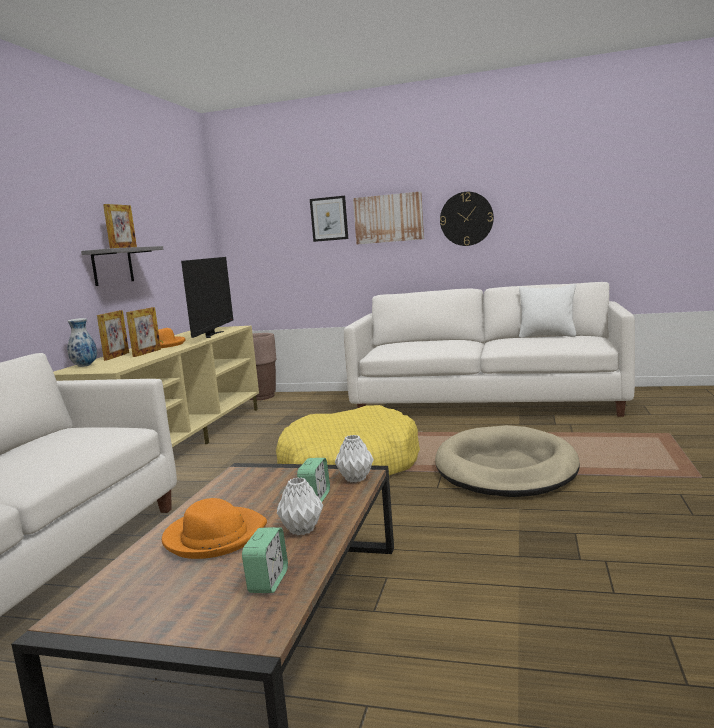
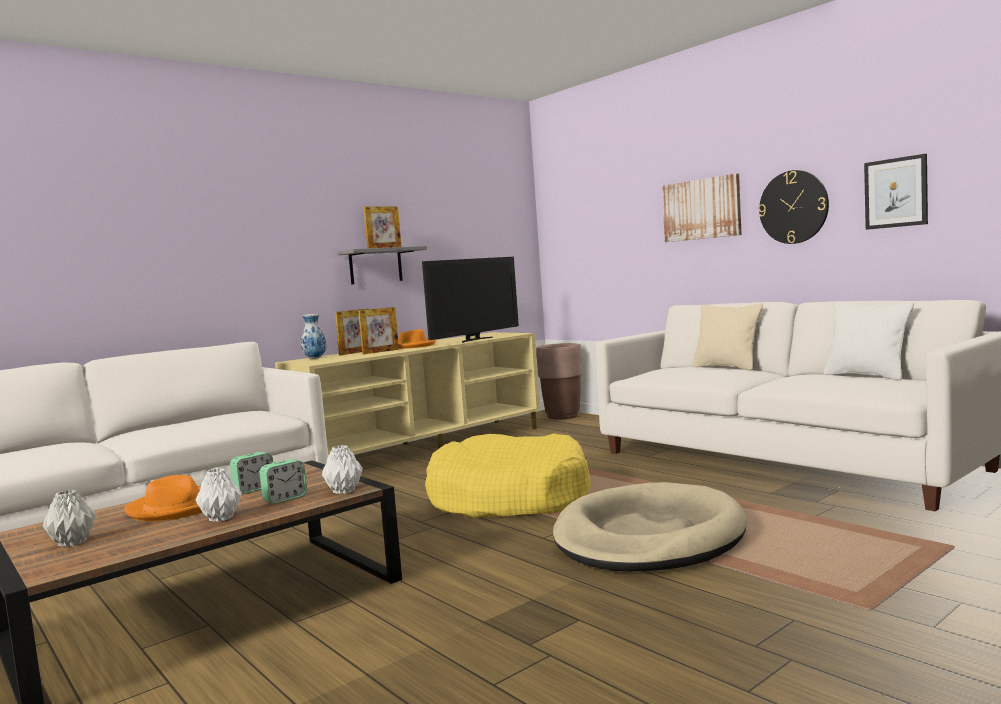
camera: 35 degrees right, 5 degrees down
alarm clock [242,527,288,593] -> alarm clock moved to [230,452,273,494]
picture [310,196,348,242] -> picture moved to [864,154,928,230]
none -> grey vase [43,490,96,547]
none -> beige pillow [692,303,763,371]

